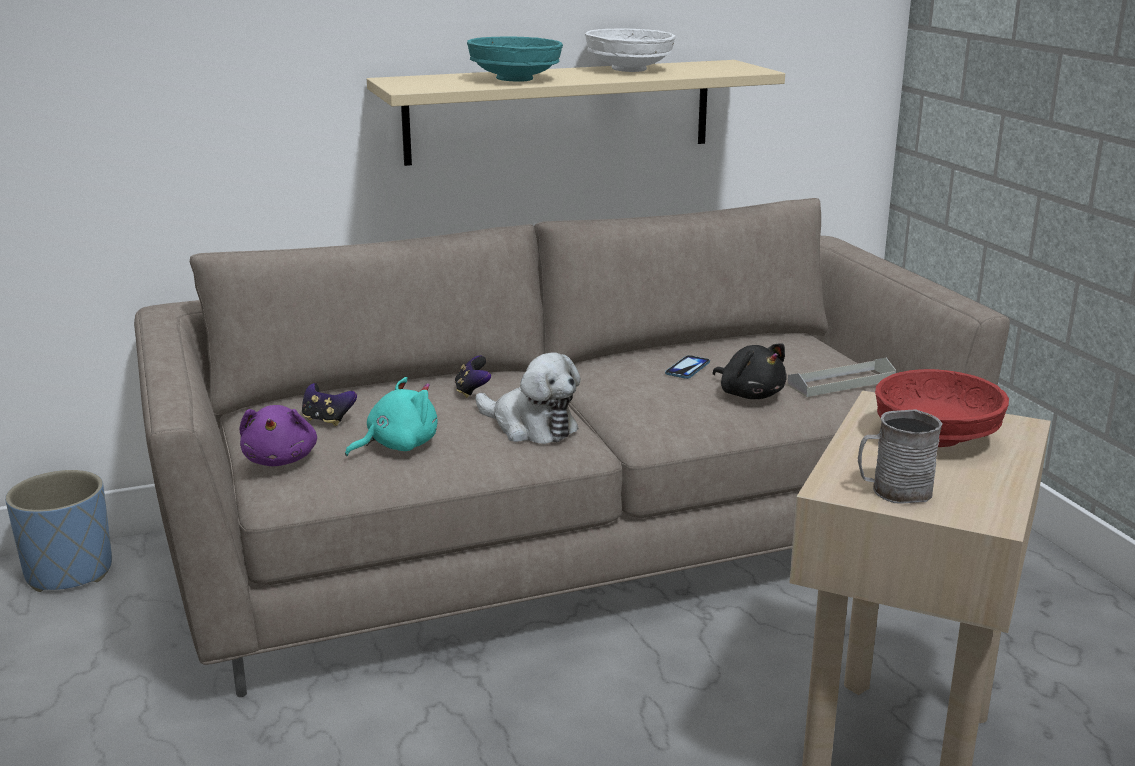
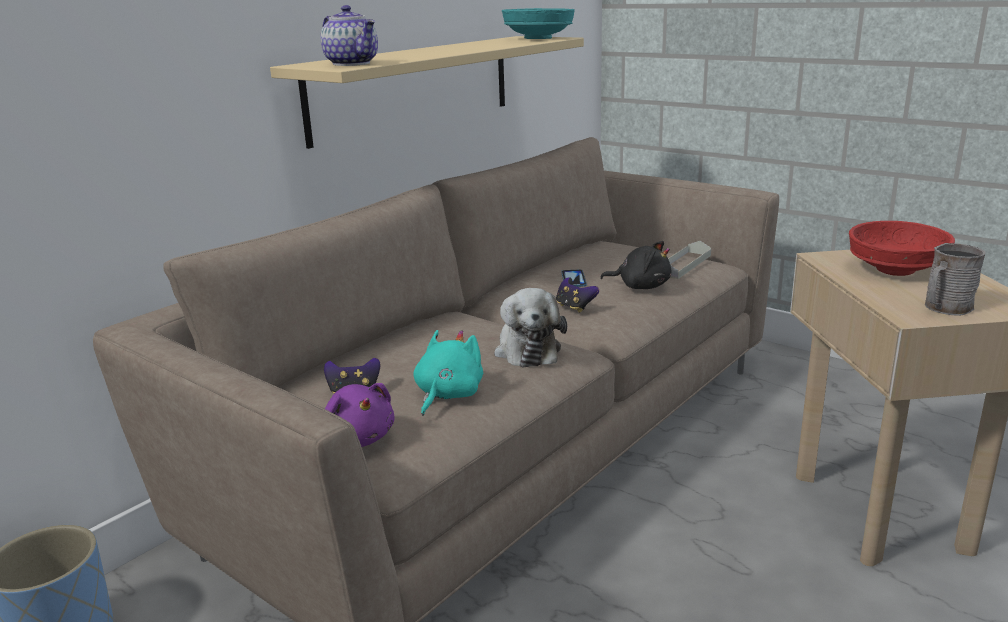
camera: 30 degrees left, 0 degrees up
game controller [455,356,491,398] -> game controller moved to [556,277,599,313]
turquoise bowl [467,37,563,82] -> turquoise bowl moved to [502,8,575,39]
plush toy [476,352,581,444] -> plush toy turned 75 degrees clockwise [494,288,567,368]
white bowl [585,28,676,72] -> none
none -> teapot [320,5,378,66]

